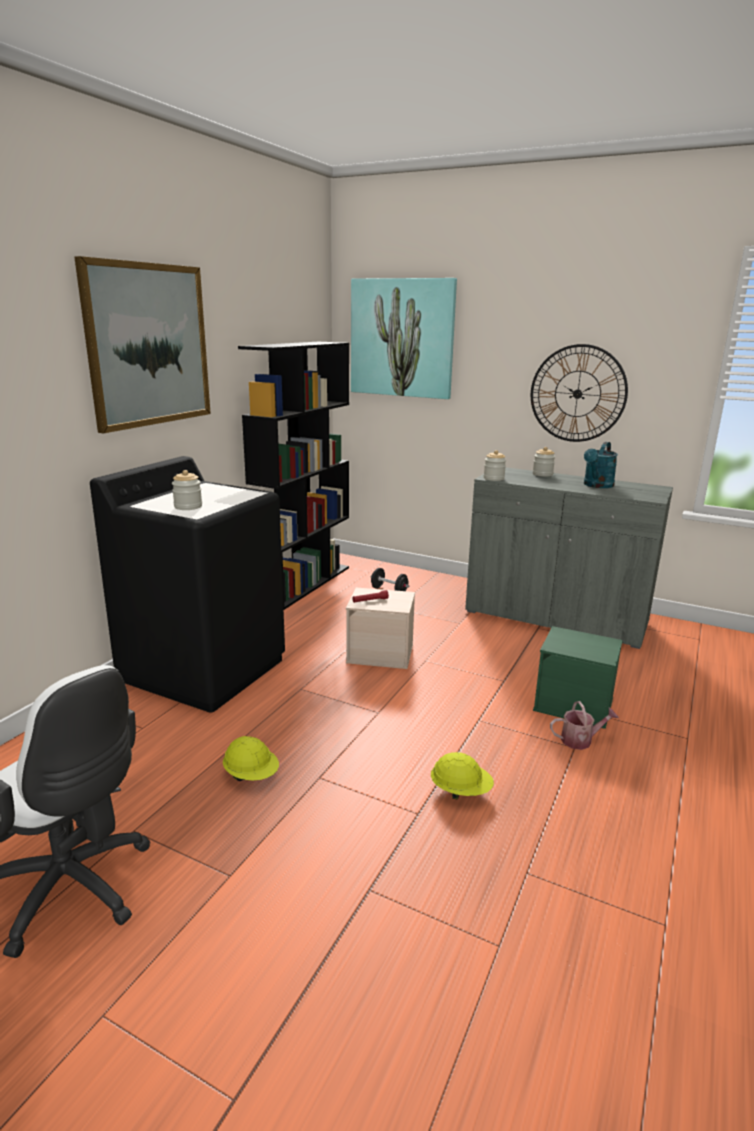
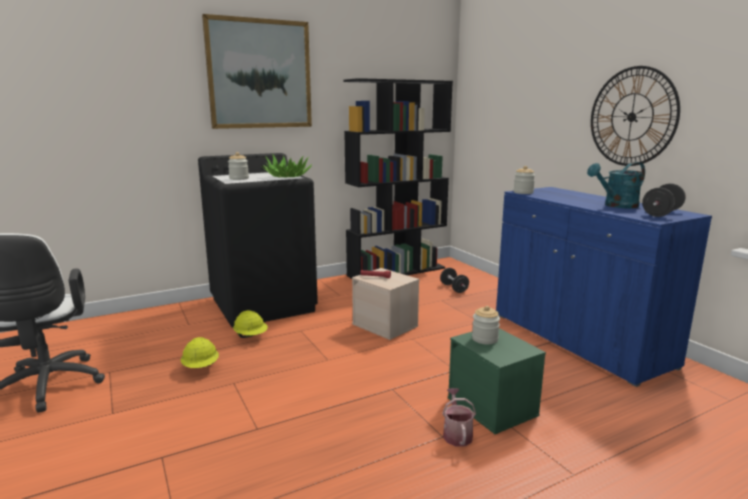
camera: 35 degrees right, 5 degrees down
picture [351,278,457,399] -> none
yellow hard hat [431,752,494,800] -> yellow hard hat moved to [233,310,268,338]
grey cabinet [465,467,673,649] -> blue cabinet [496,187,712,387]
jar [533,447,555,477] -> jar moved to [472,306,500,345]
watering can [550,701,619,750] -> watering can turned 120 degrees counterclockwise [442,388,476,446]
none -> potted plant [261,155,312,178]
none -> black dumbbell [642,183,686,217]

